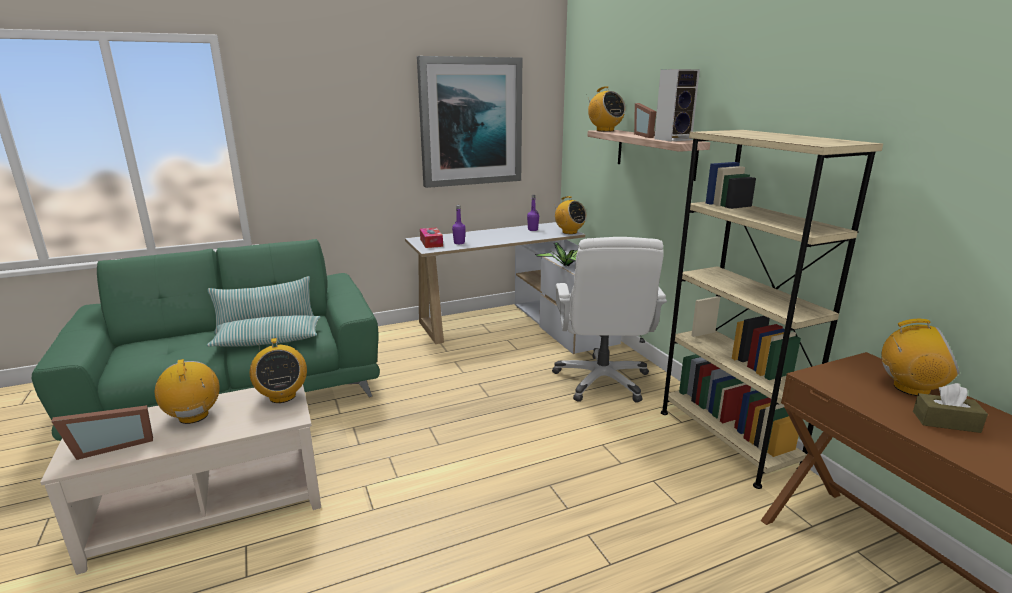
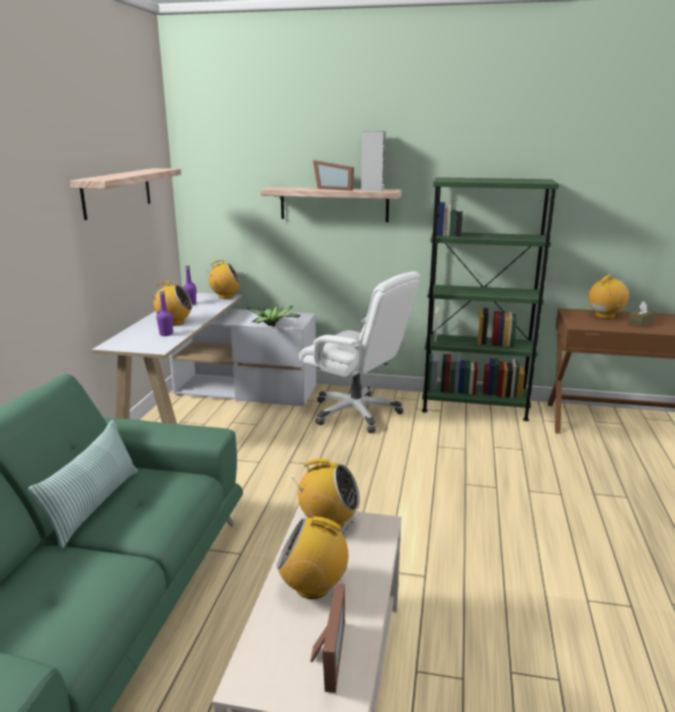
camera: 55 degrees left, 0 degrees up
pillow [207,315,320,347] -> none
picture [417,56,522,188] -> shelf [70,168,181,220]
tissue box [420,227,443,248] -> none
radio [586,86,626,132] -> radio moved to [151,281,192,326]
beige bookcase [661,130,883,489] -> green bookcase [422,177,559,421]

